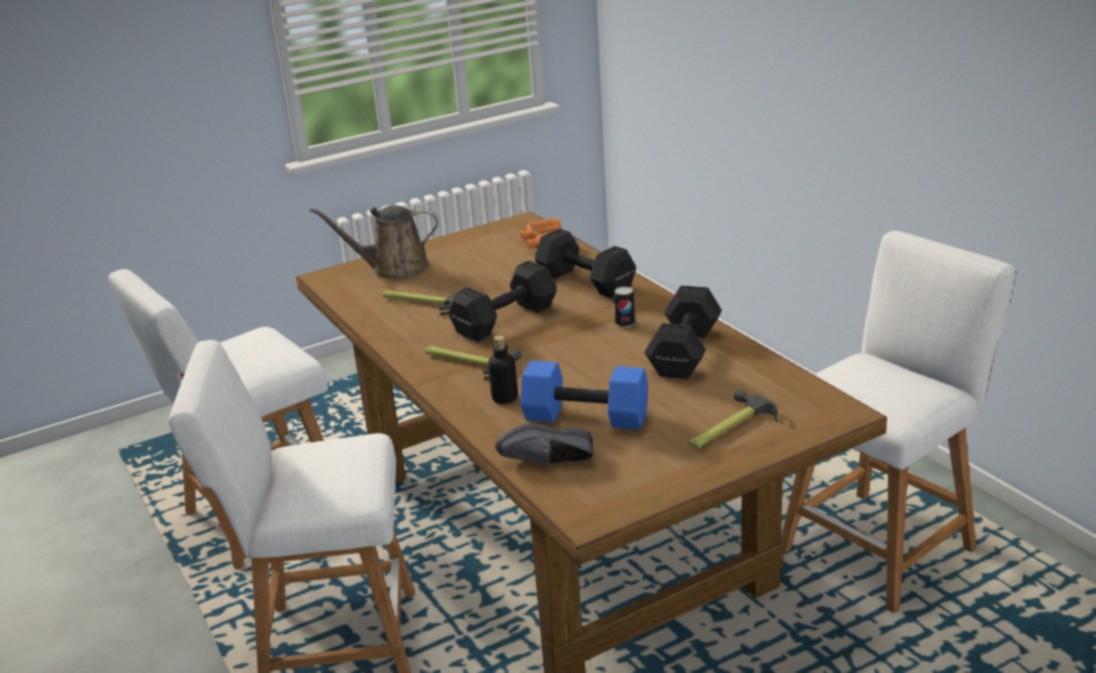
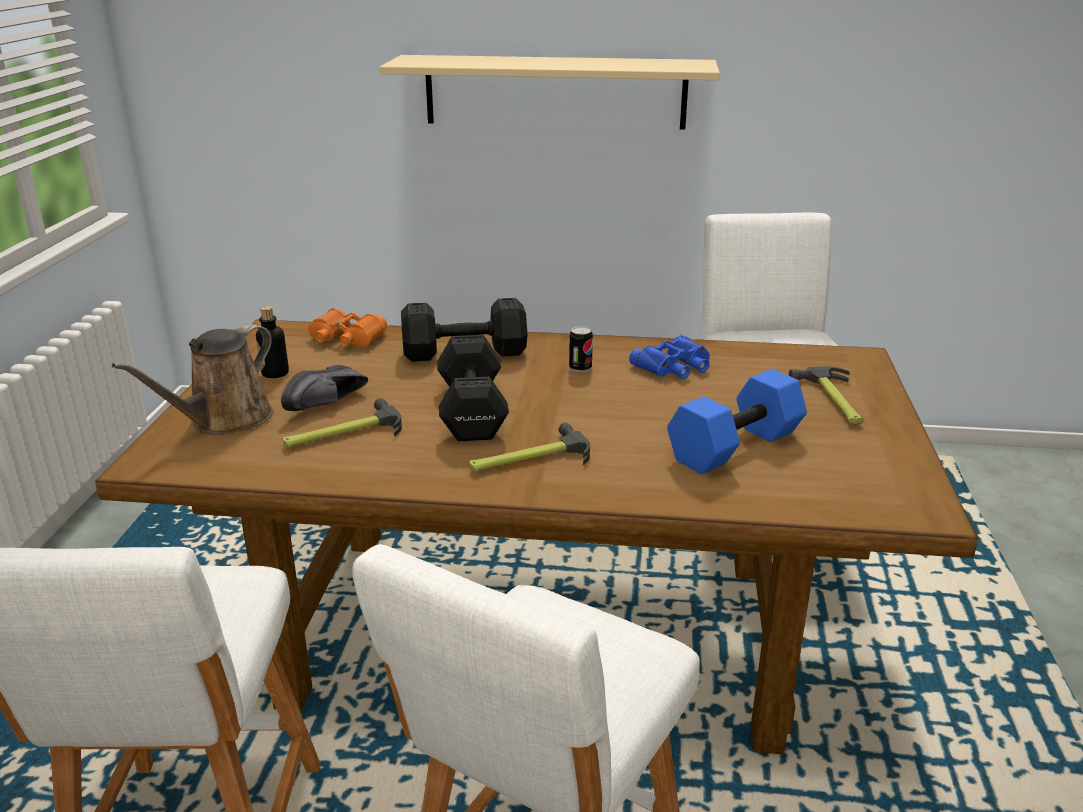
camera: 55 degrees left, 0 degrees up
bottle [488,335,518,404] -> bottle moved to [256,306,289,378]
black shoe [495,423,593,465] -> black shoe moved to [281,365,368,411]
black dumbbell [644,285,722,379] -> blue binoculars [629,335,710,379]
none -> beige shelf [379,55,720,129]

